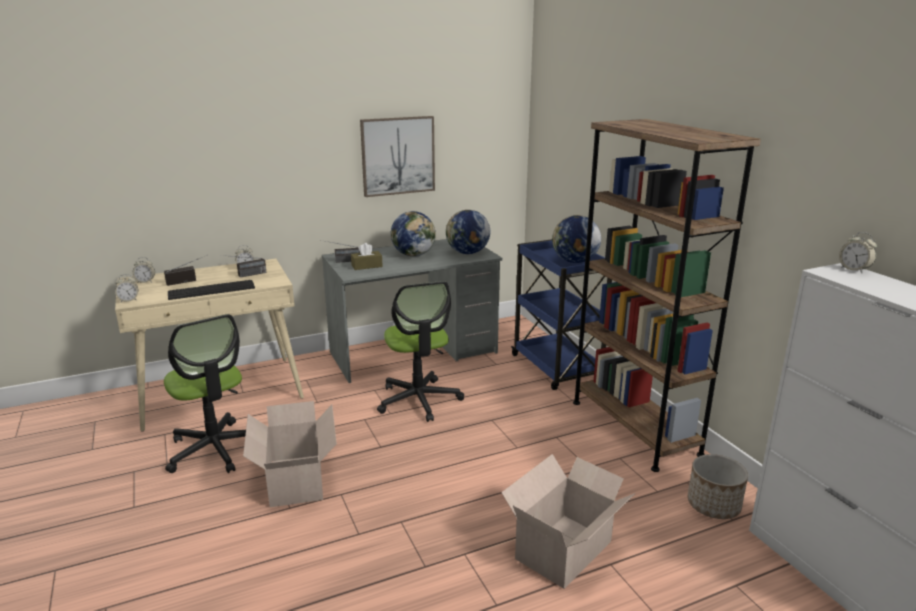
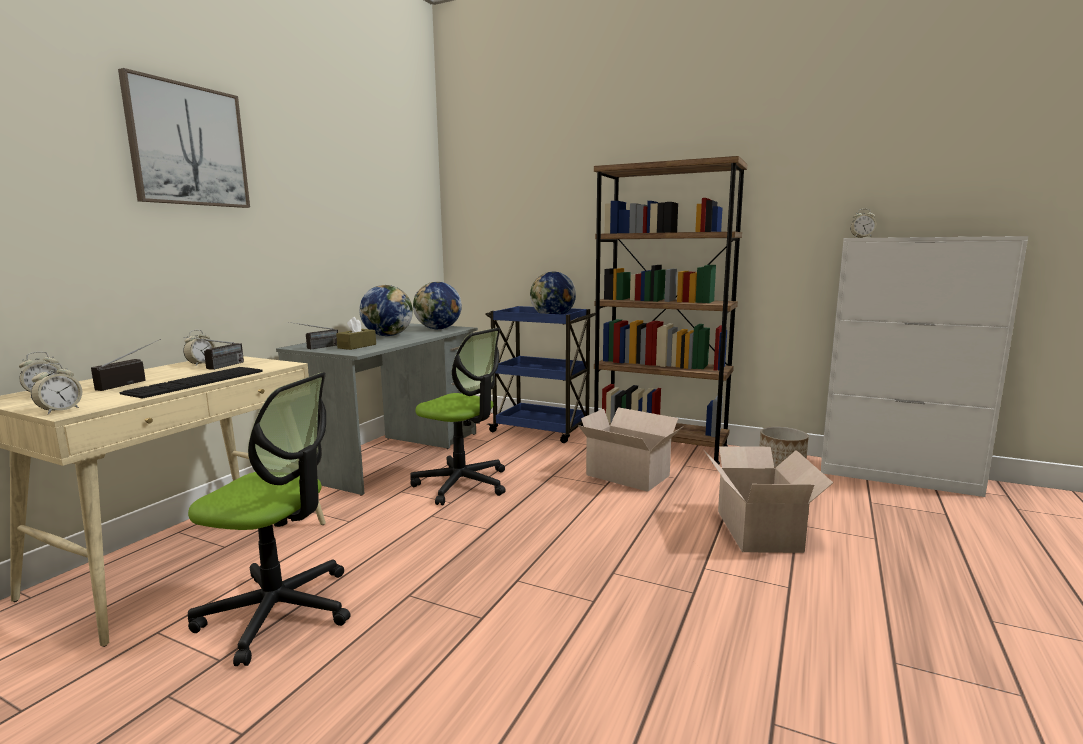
camera: 40 degrees left, 10 degrees down
cardboard box [243,401,337,507] -> cardboard box moved to [578,407,684,492]
picture [360,116,435,197] -> picture moved to [118,68,250,208]

